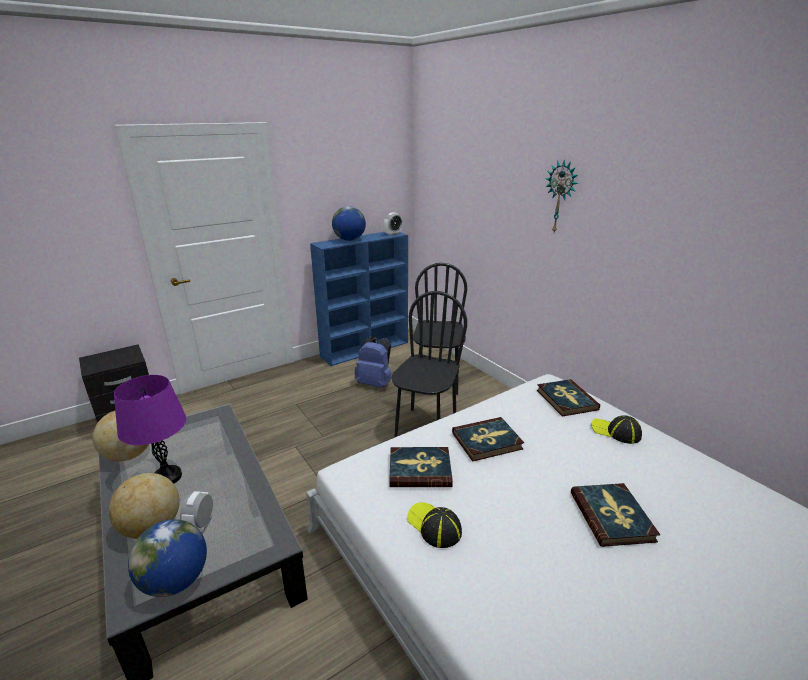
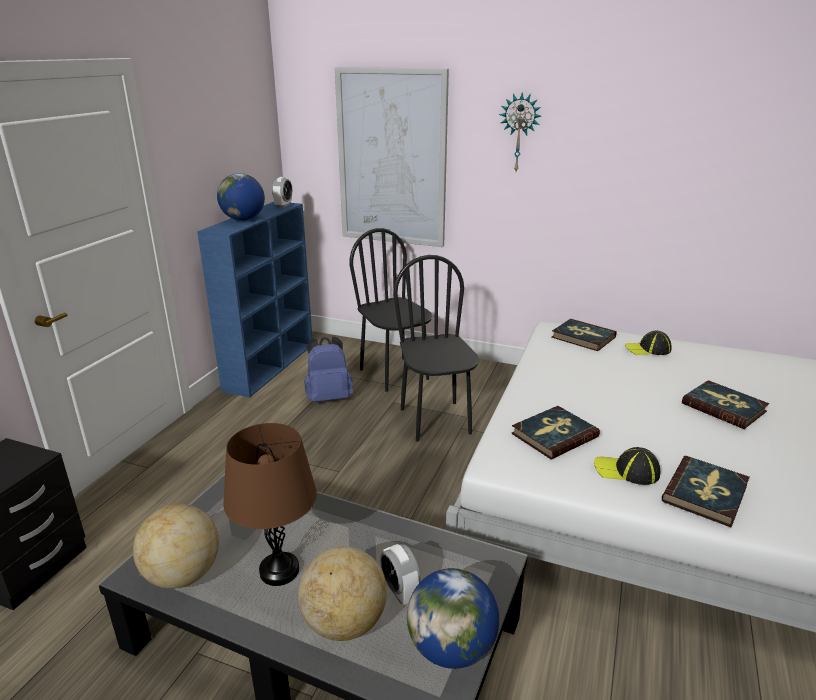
camera: 35 degrees left, 0 degrees up
purple table lamp [114,375,187,483] -> brown table lamp [223,423,317,586]
book [452,417,524,462] -> book moved to [662,456,749,527]
none -> picture [335,67,449,247]

